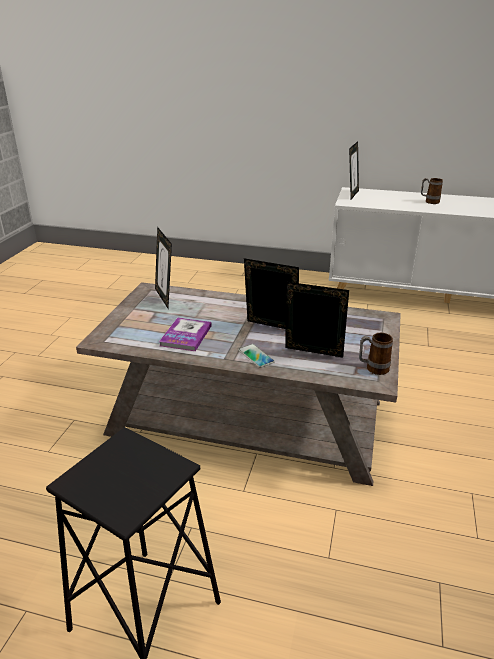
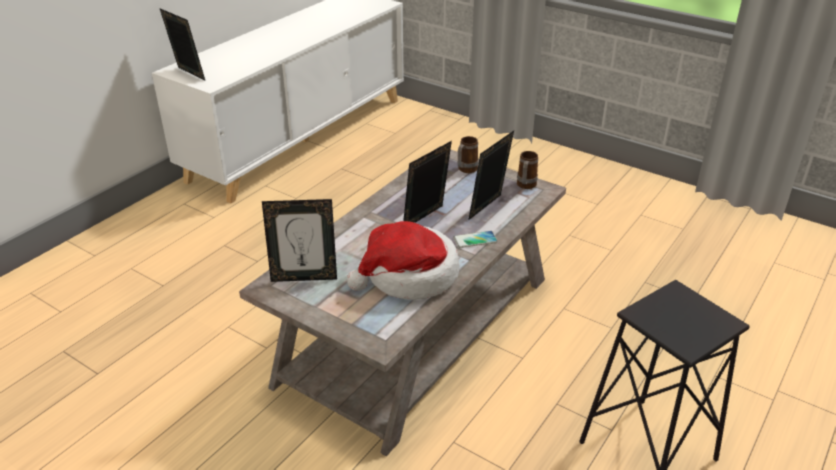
camera: 70 degrees left, 5 degrees up
book [159,317,212,351] -> hat [347,221,460,300]
mug [421,178,443,204] -> mug moved to [458,136,478,173]

